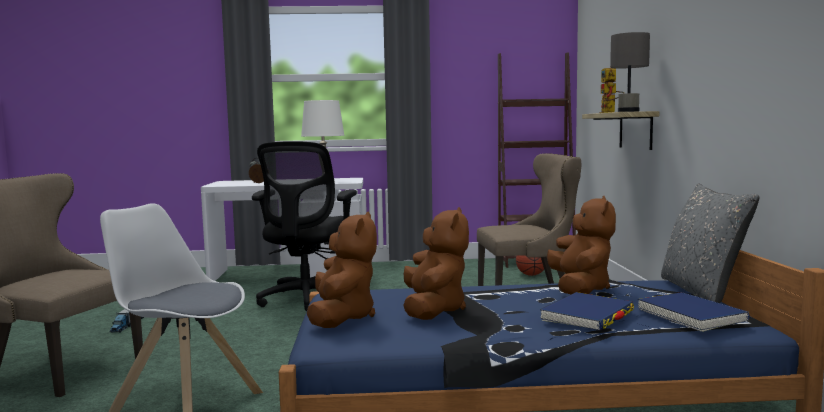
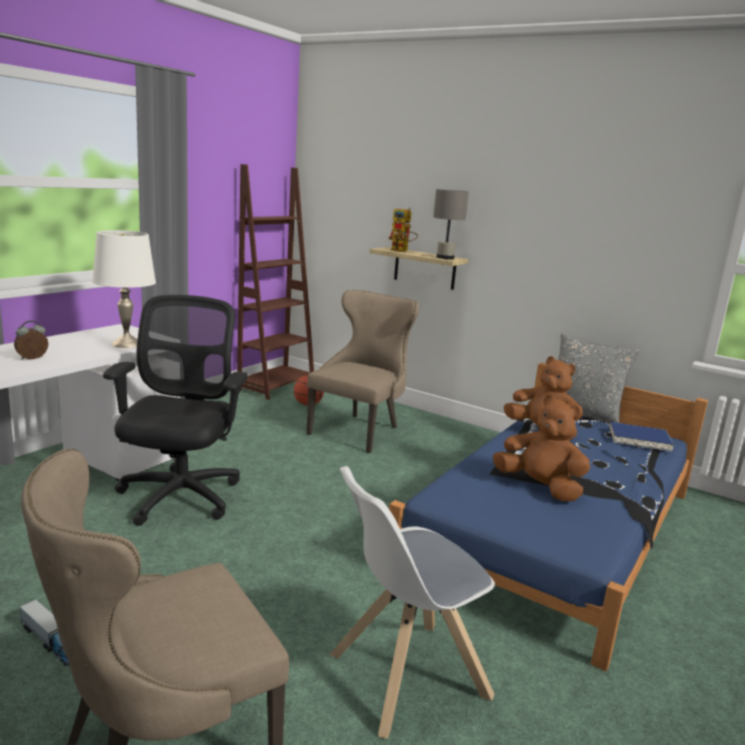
camera: 55 degrees left, 10 degrees up
black office chair [252,141,357,311] -> black office chair turned 135 degrees counterclockwise [103,295,247,526]
brown plush toy [307,211,377,328] -> none
blue book [540,292,634,331] -> none

